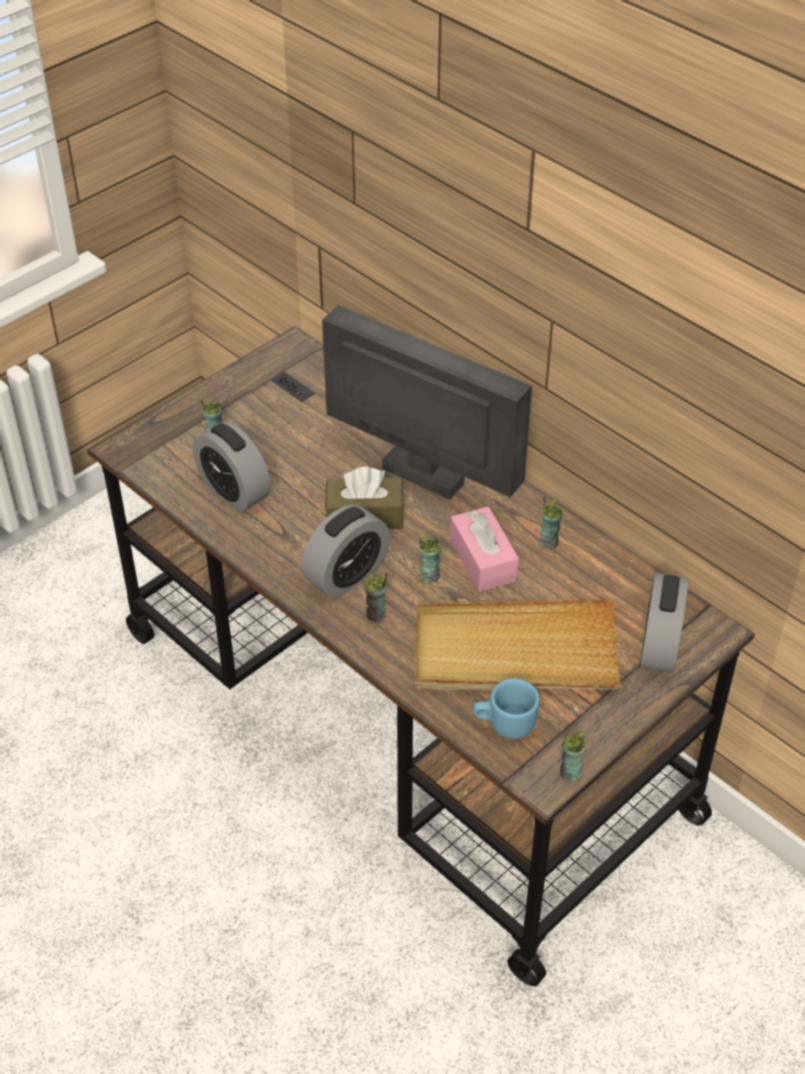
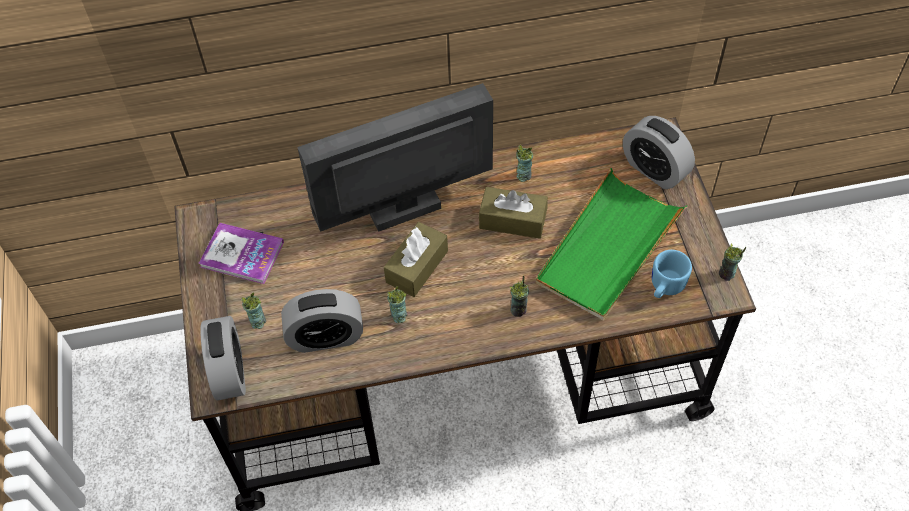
camera: 55 degrees left, 10 degrees up
alarm clock [301,504,390,599] -> alarm clock moved to [200,316,246,401]
beige tray [415,599,623,690] -> green tray [536,168,687,320]
cup [419,534,441,584] -> cup moved to [387,286,407,323]
pink tissue box [450,507,519,592] -> brown tissue box [479,187,548,239]
none -> book [198,223,284,284]

